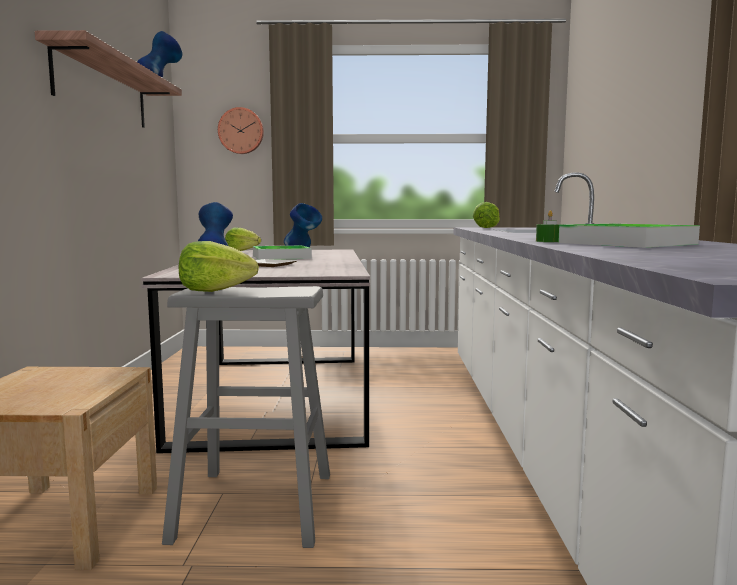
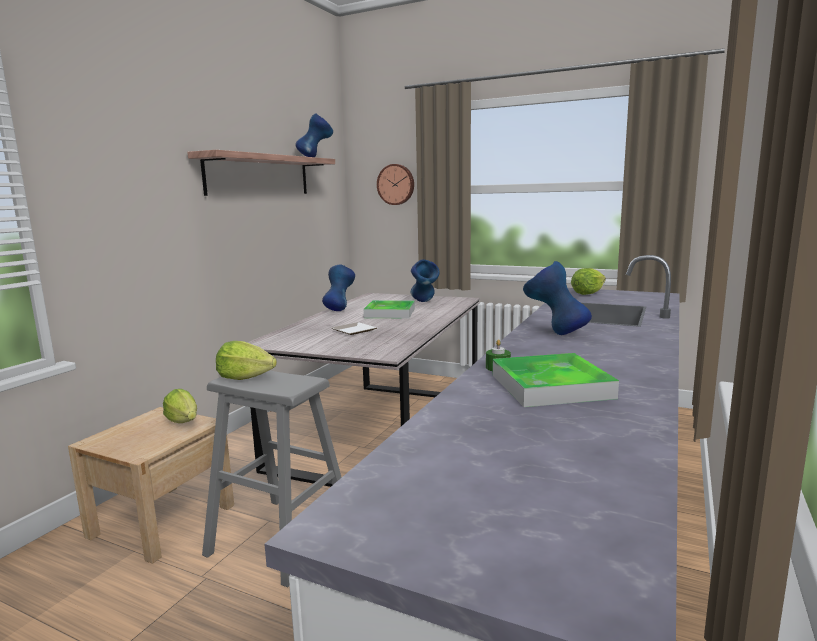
camera: 25 degrees right, 5 degrees up
lettuce [225,227,261,251] -> lettuce moved to [163,389,197,423]
none -> blue vase [523,261,592,335]

